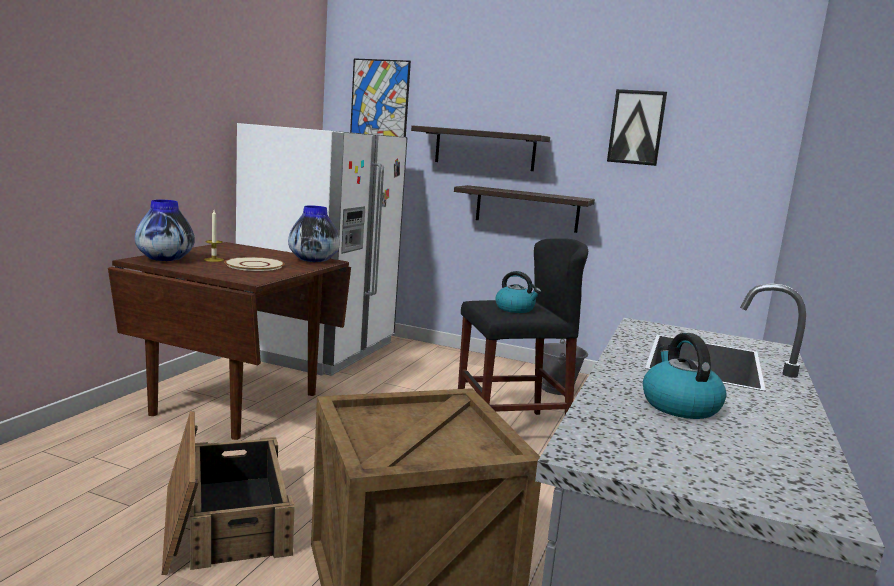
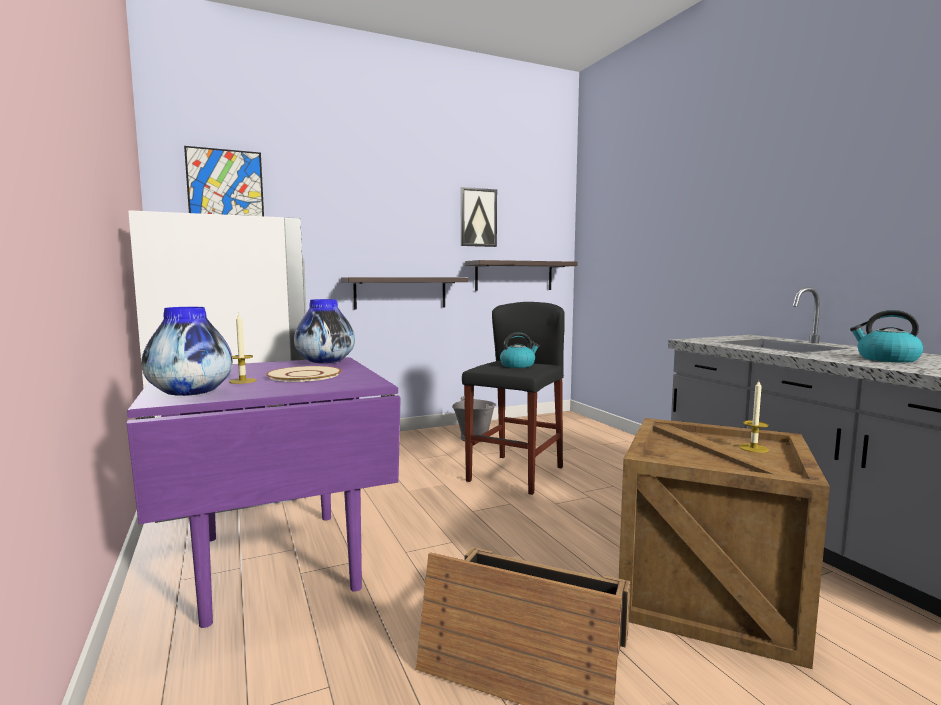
camera: 45 degrees left, 5 degrees down
brown dining table [108,242,351,440] -> purple dining table [127,357,401,628]
shelf [411,125,550,171] -> shelf moved to [465,260,578,291]
none -> candle [739,380,768,453]

